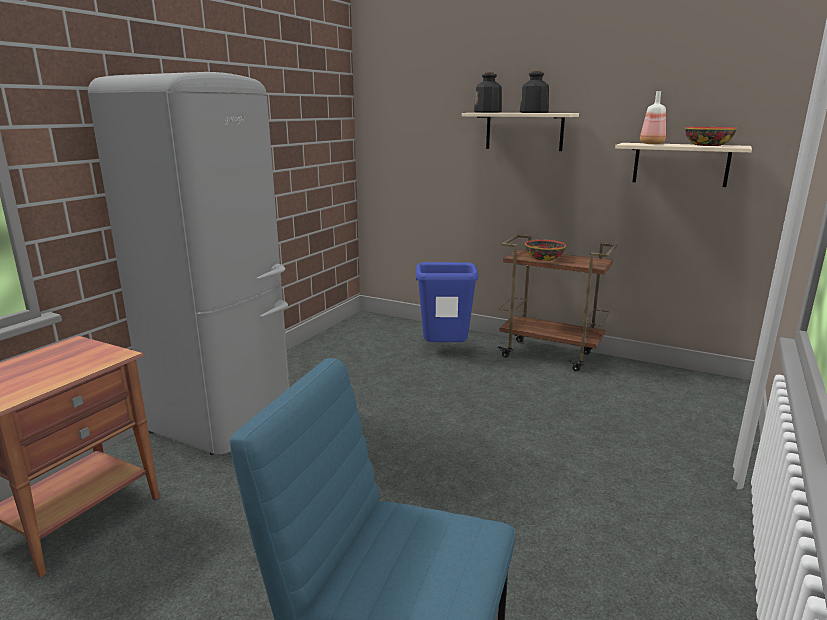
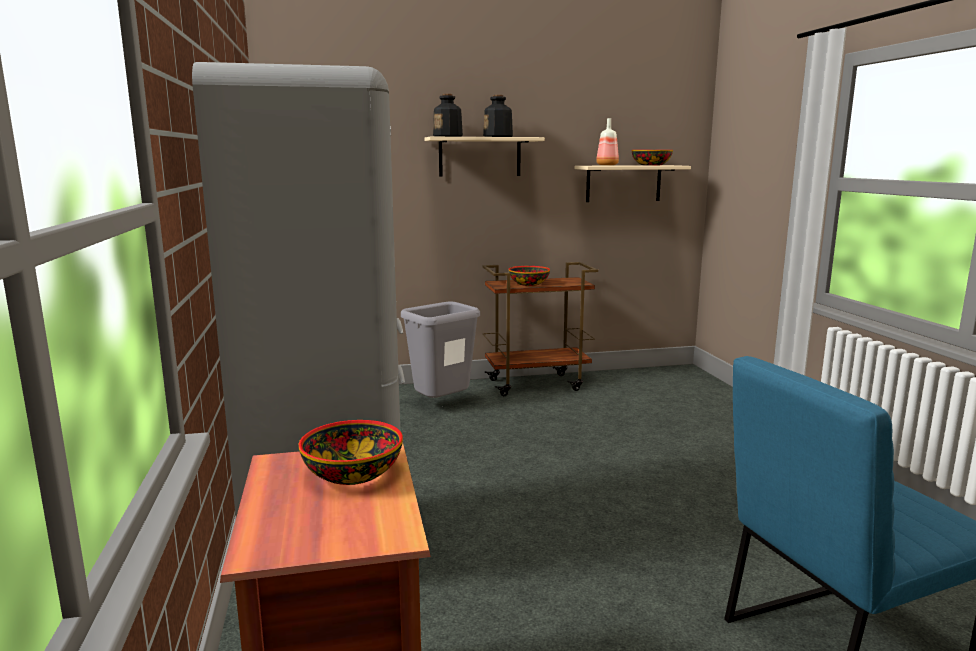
camera: 40 degrees left, 5 degrees down
blue trash can [416,262,478,342] -> grey trash can [401,302,480,398]
none -> bowl [299,420,403,485]

